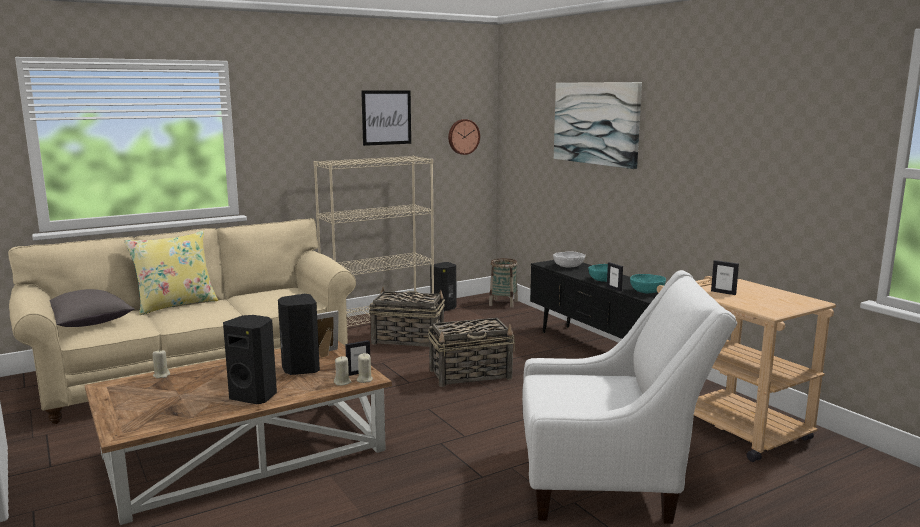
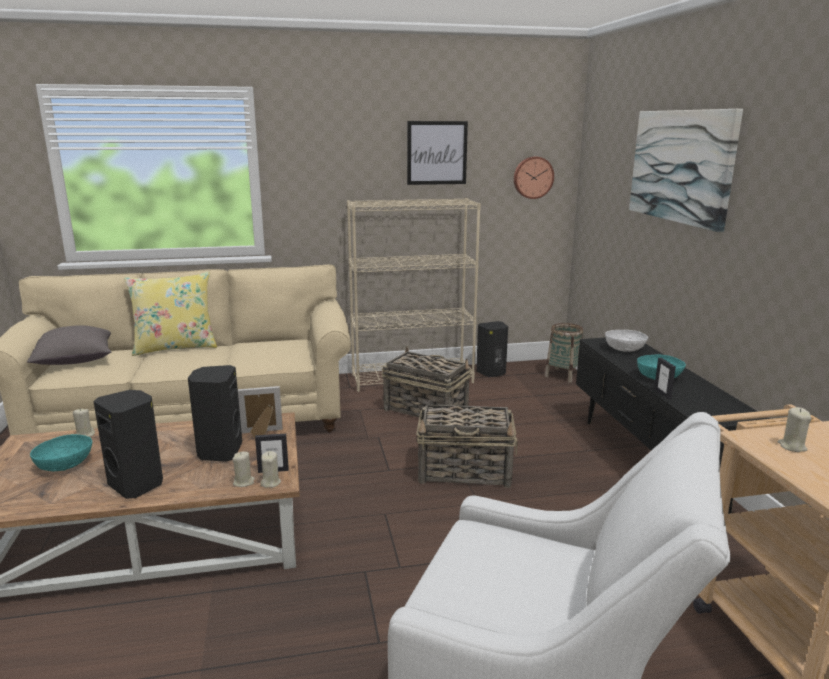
camera: 20 degrees right, 5 degrees up
turquoise bowl [630,274,666,293] -> turquoise bowl moved to [30,434,92,471]
picture frame [711,260,739,295] -> beige candle [777,407,811,452]

